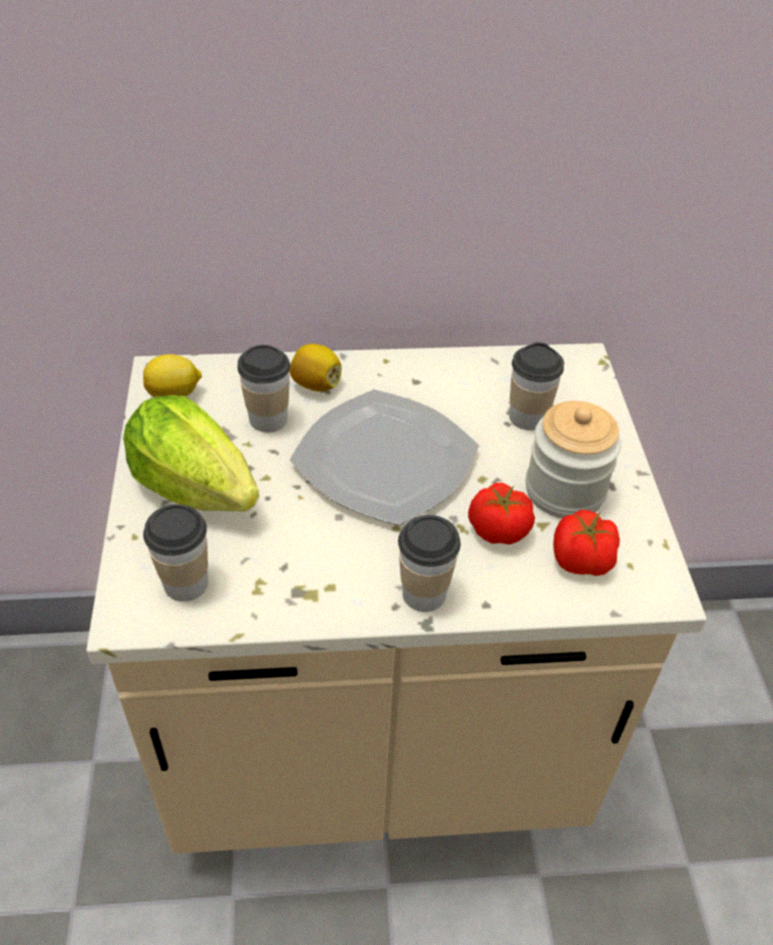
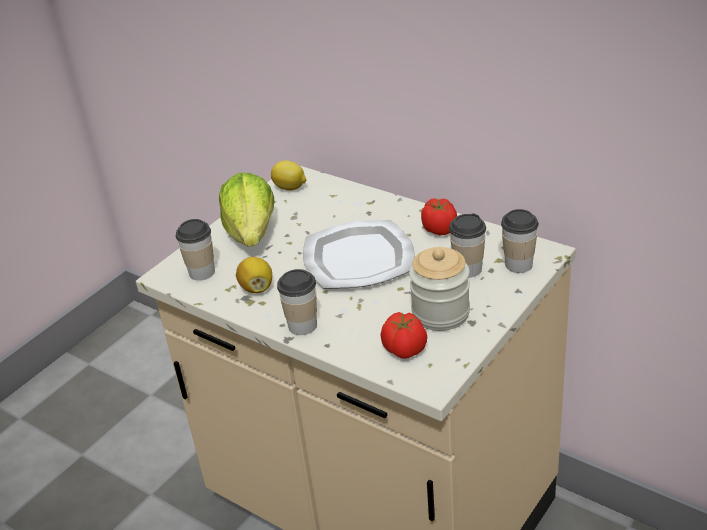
camera: 45 degrees right, 10 degrees down
cup [237,345,290,432] -> cup moved to [501,209,539,273]
lemon [289,344,342,392] -> lemon moved to [236,257,272,293]
tomato [468,483,535,544] -> tomato moved to [421,198,457,236]

